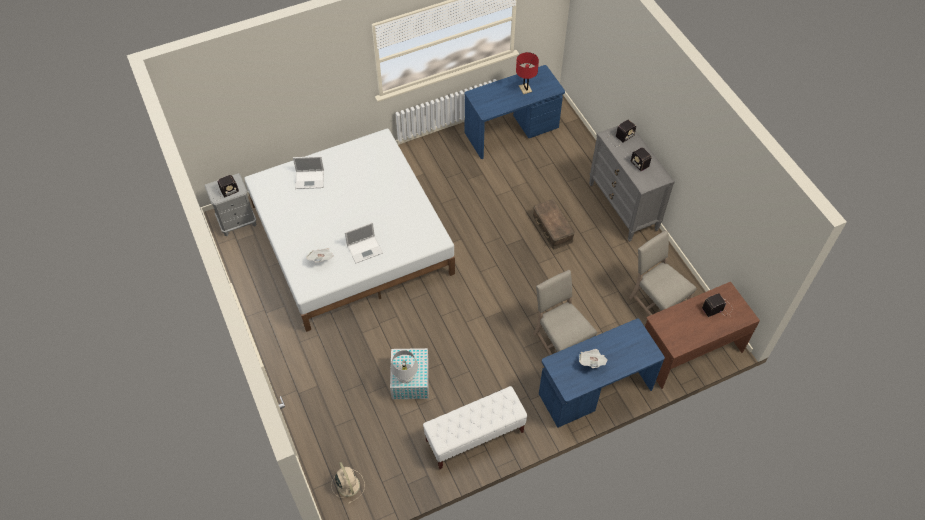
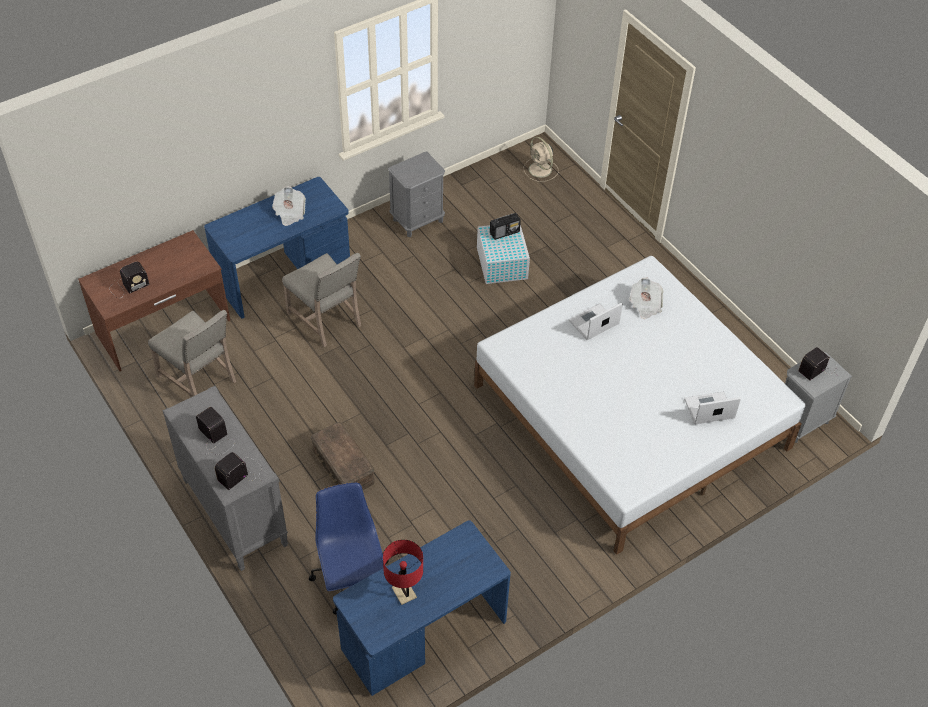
camera: 170 degrees right, 5 degrees down
white table lamp [390,350,418,383] -> radio [490,213,521,240]
white bench [423,386,527,469] -> grey nightstand [388,151,445,237]
none -> blue office chair [309,483,389,615]

